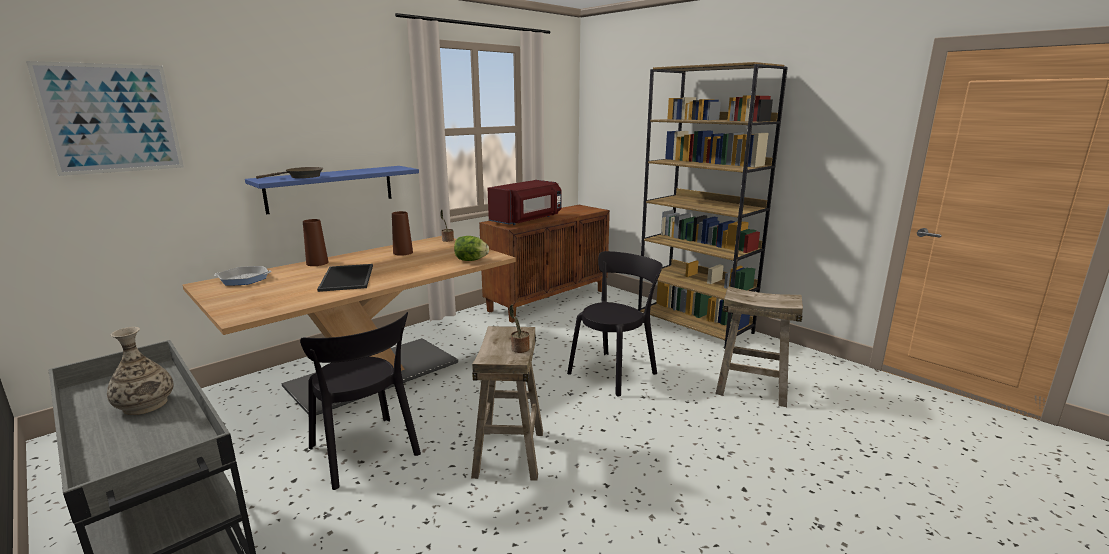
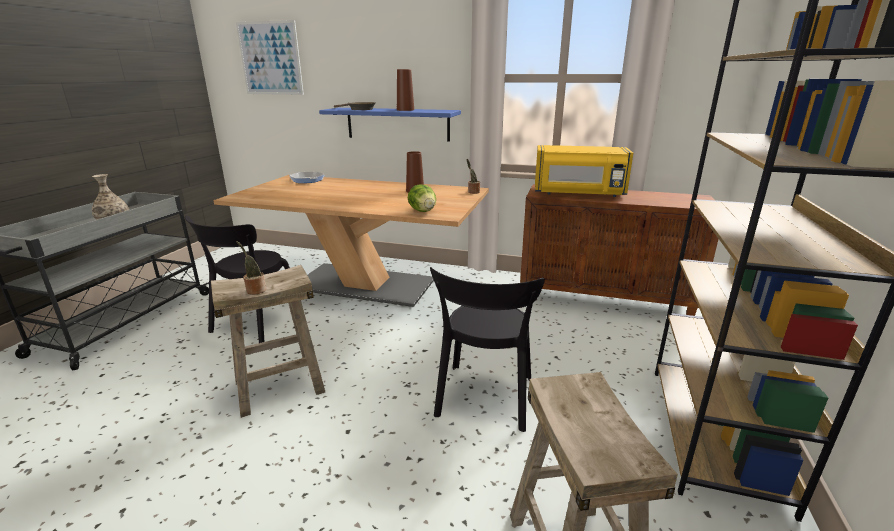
camera: 60 degrees right, 5 degrees up
brown vase [303,219,328,266] -> brown vase moved to [397,69,414,111]
tray [317,264,373,292] -> none
red microwave [488,180,561,225] -> yellow microwave [535,145,633,197]
black chair [567,251,663,397] -> black chair turned 90 degrees clockwise [430,267,545,432]

